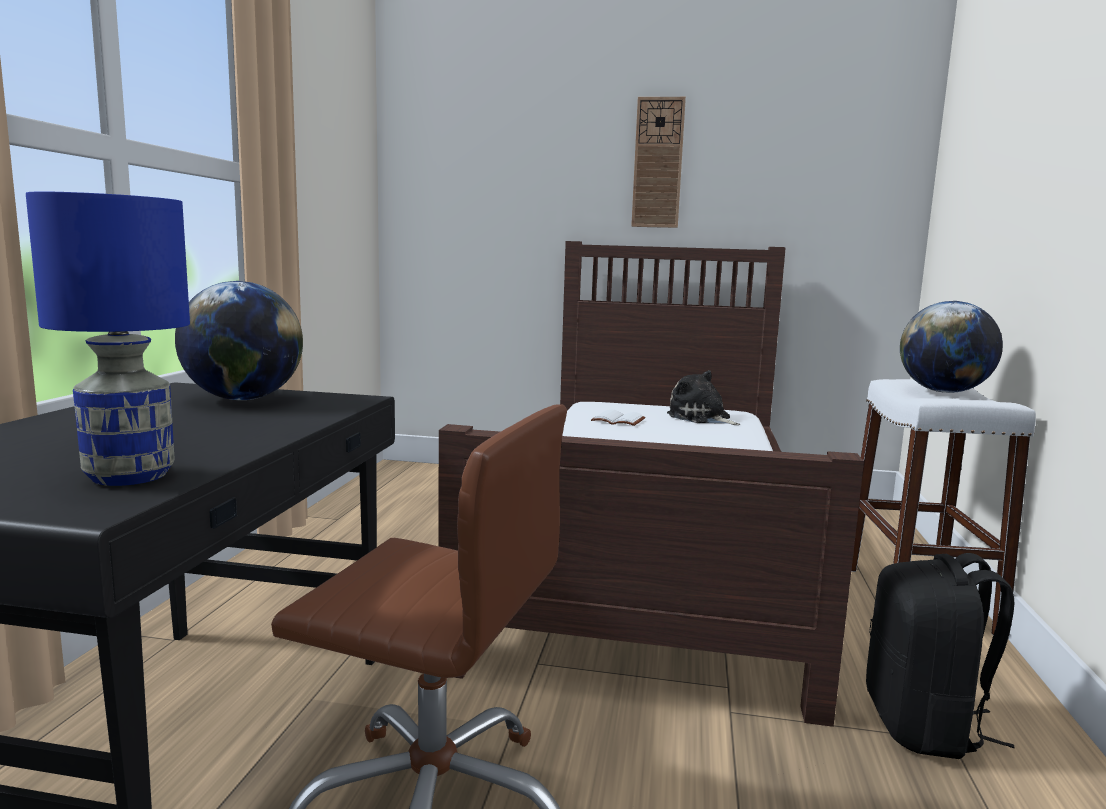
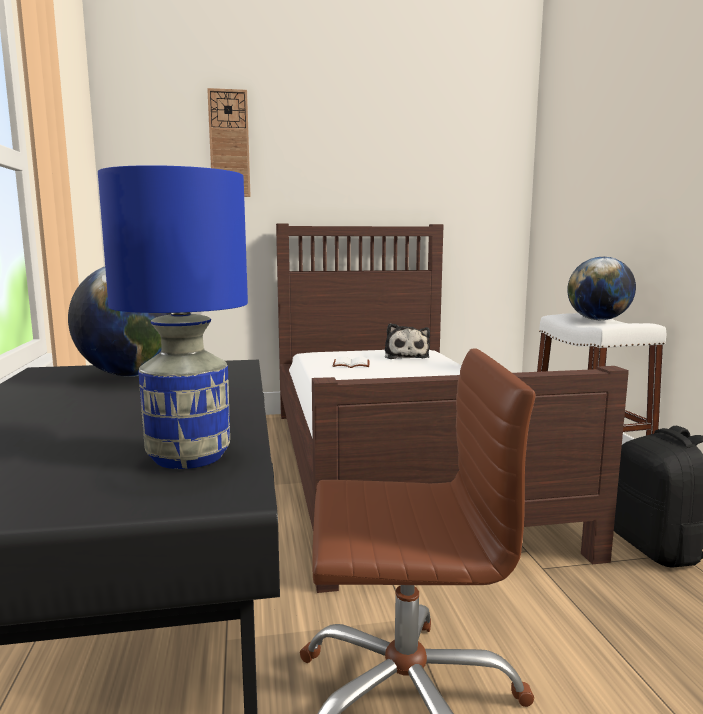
camera: 20 degrees left, 0 degrees up
wall clock [631,97,686,228] -> wall clock moved to [207,88,251,197]
plush toy [667,370,740,425] -> plush toy turned 120 degrees counterclockwise [385,323,430,359]

